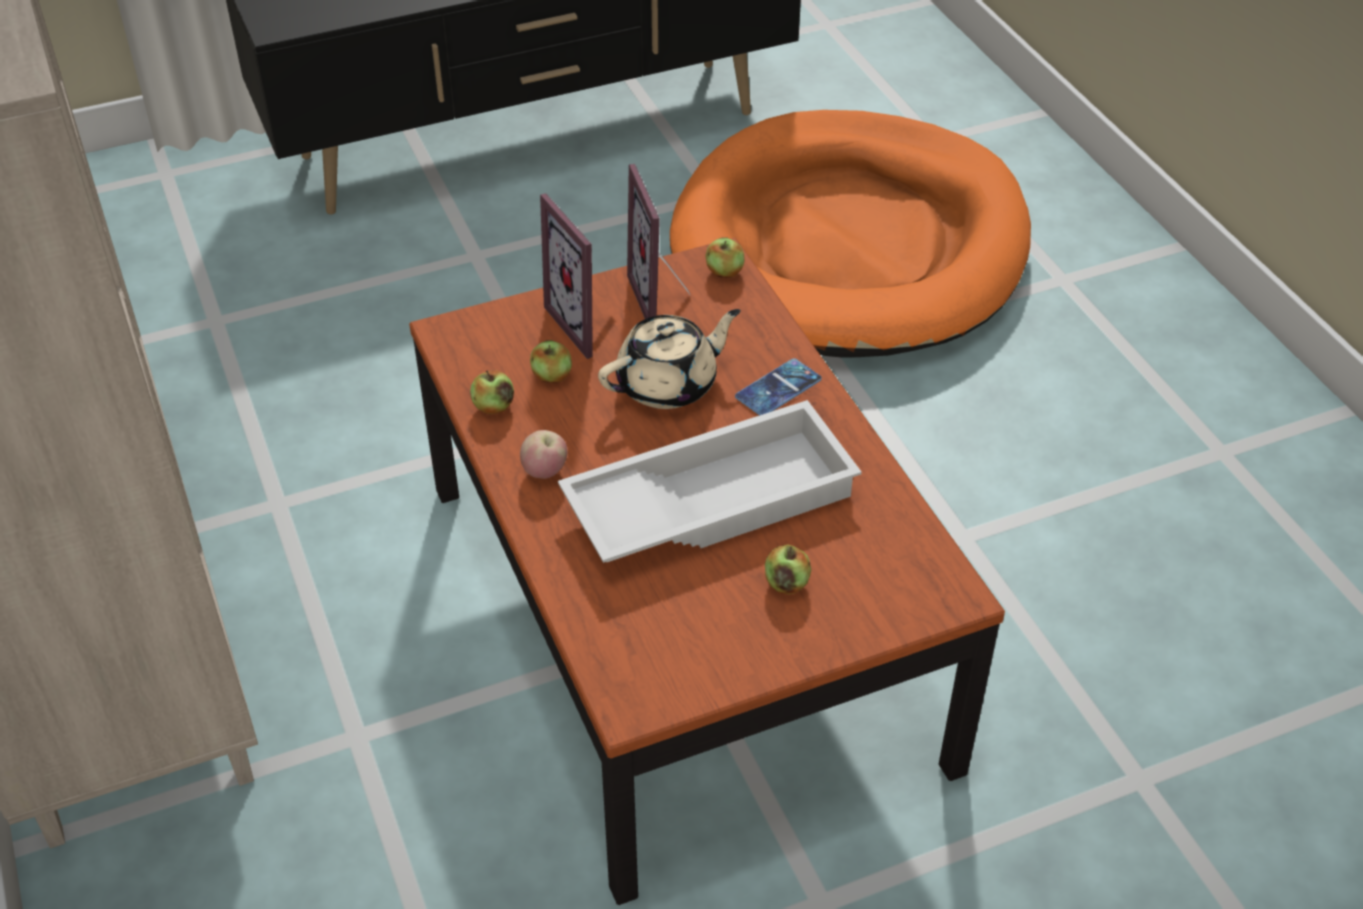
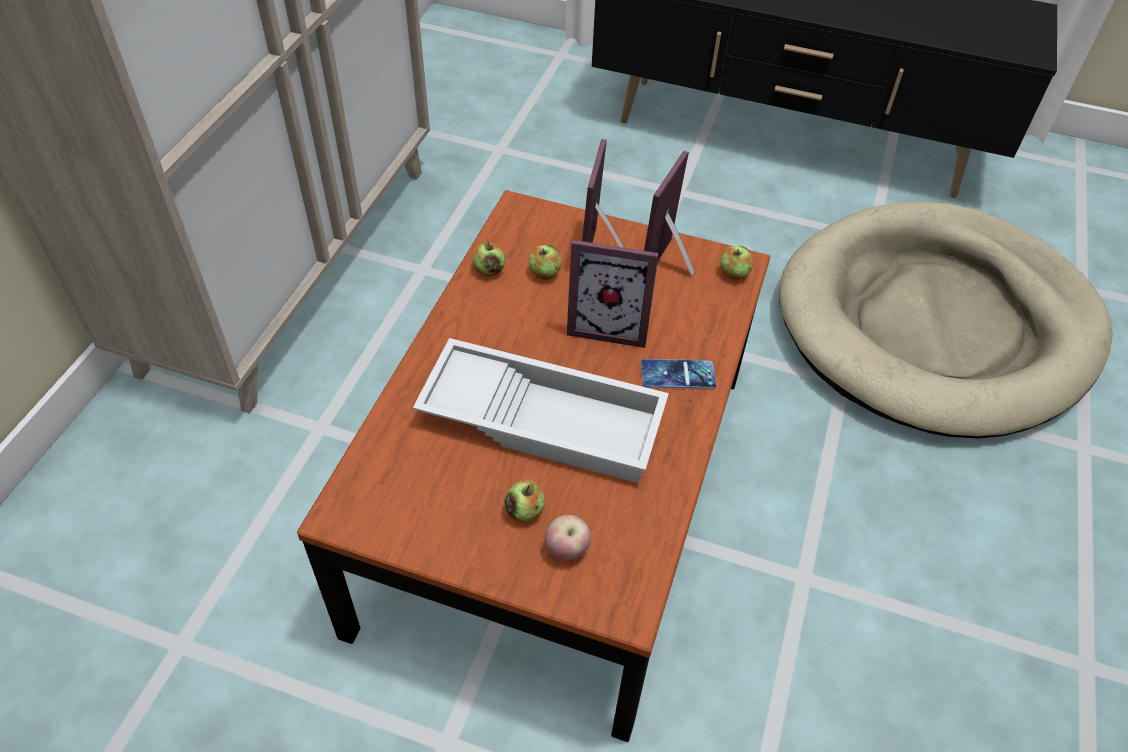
camera: 40 degrees right, 5 degrees up
apple [520,430,567,479] -> apple moved to [545,515,591,560]
beige teapot [598,309,741,409] -> picture frame [567,240,659,348]
orange dog bed [670,110,1031,358] -> beige dog bed [779,201,1113,438]

